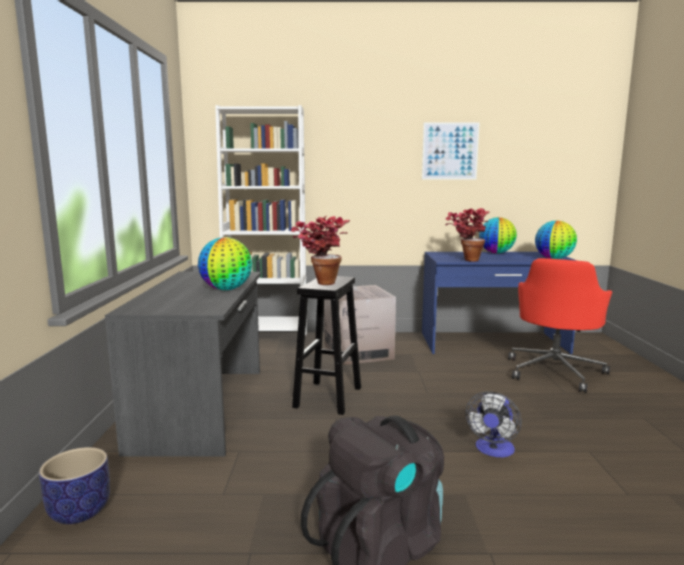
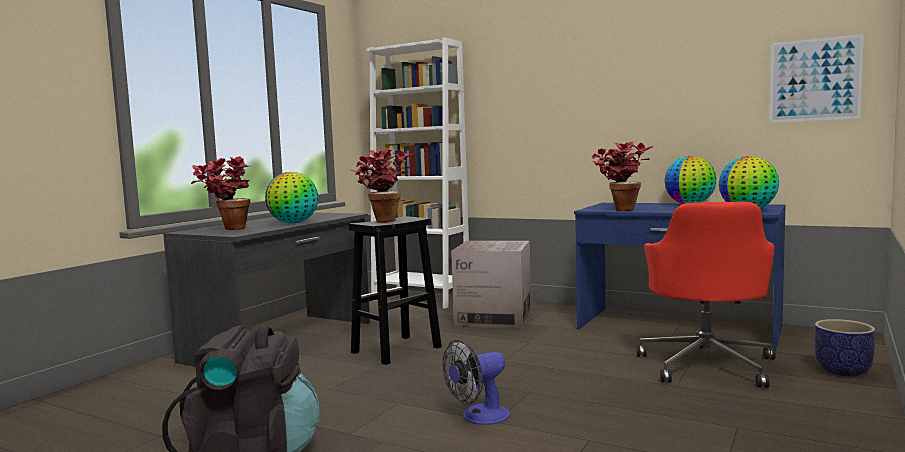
camera: 30 degrees right, 5 degrees down
planter [39,447,110,524] -> planter moved to [814,319,875,377]
picture [422,122,480,179] -> picture moved to [769,34,864,123]
red office chair [508,258,612,393] -> red office chair turned 45 degrees counterclockwise [637,202,776,388]
none -> potted plant [191,156,250,230]

